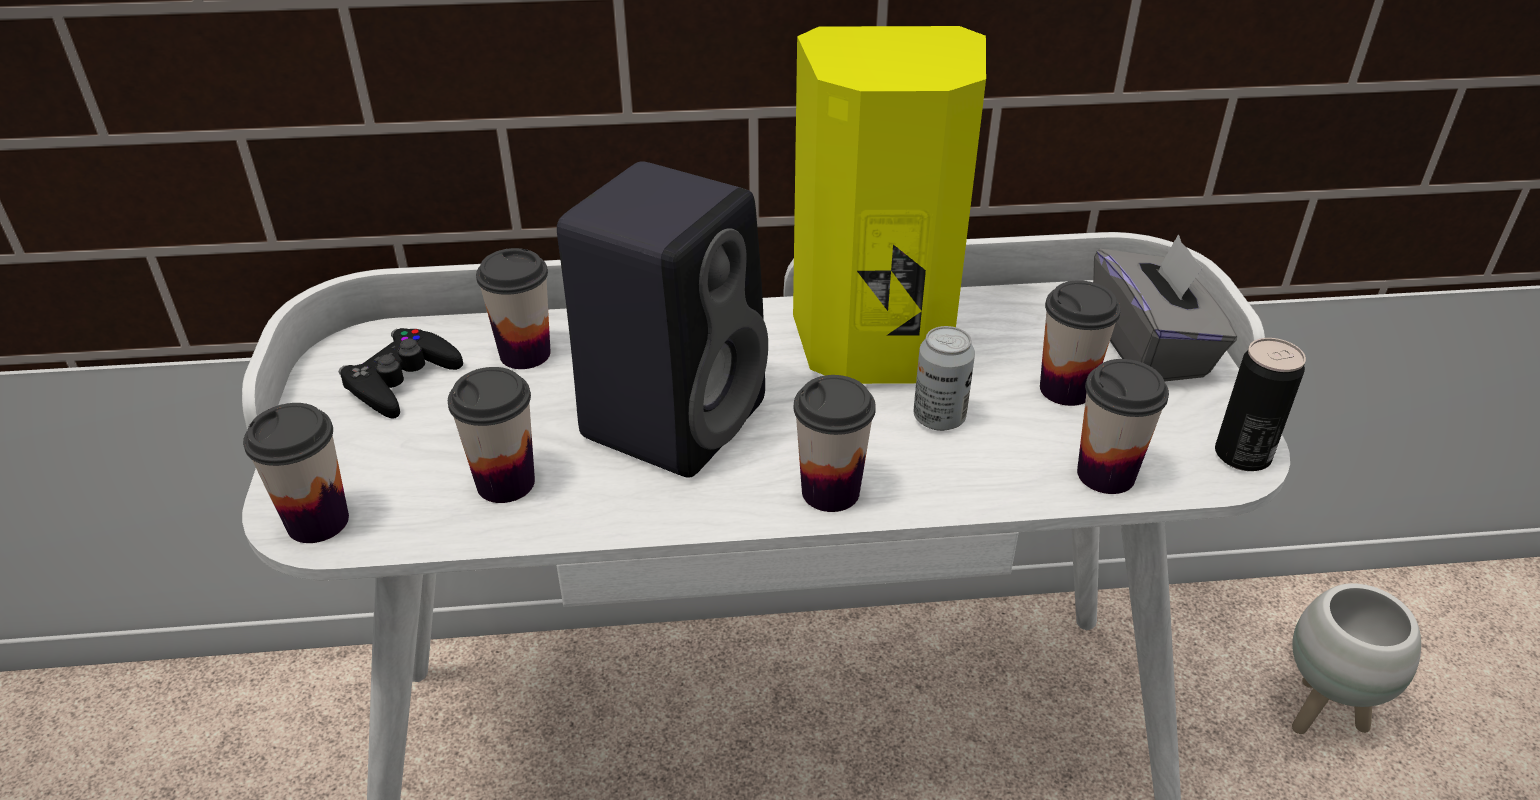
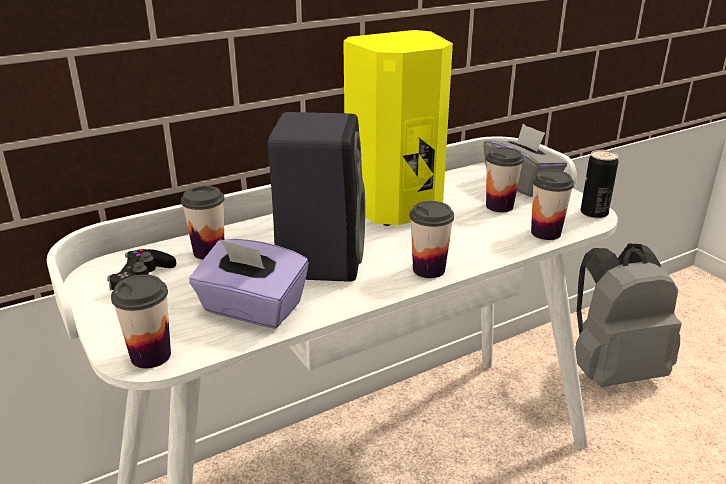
camera: 25 degrees left, 10 degrees down
cup [448,367,535,503] -> purple tissue box [189,239,309,328]
can [914,326,975,431] -> none
white planter [1292,583,1421,734] -> grey backpack [575,244,681,387]

